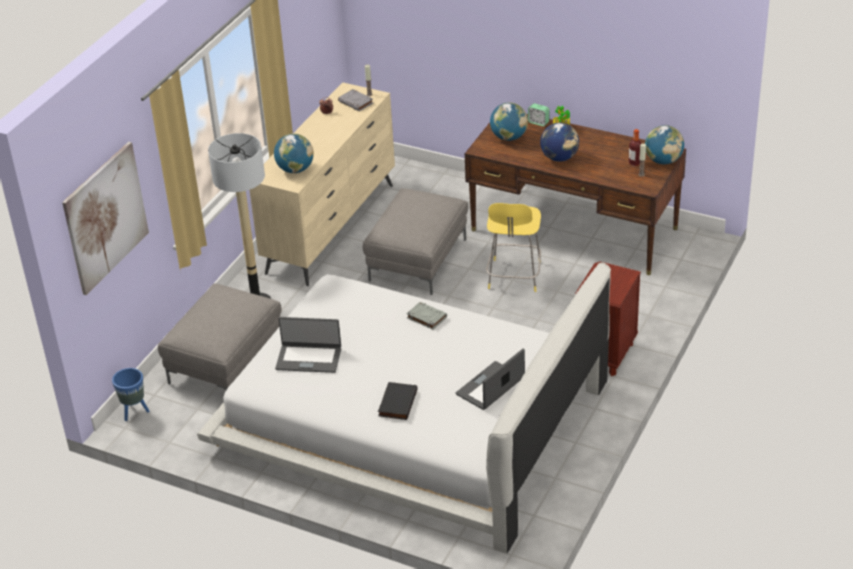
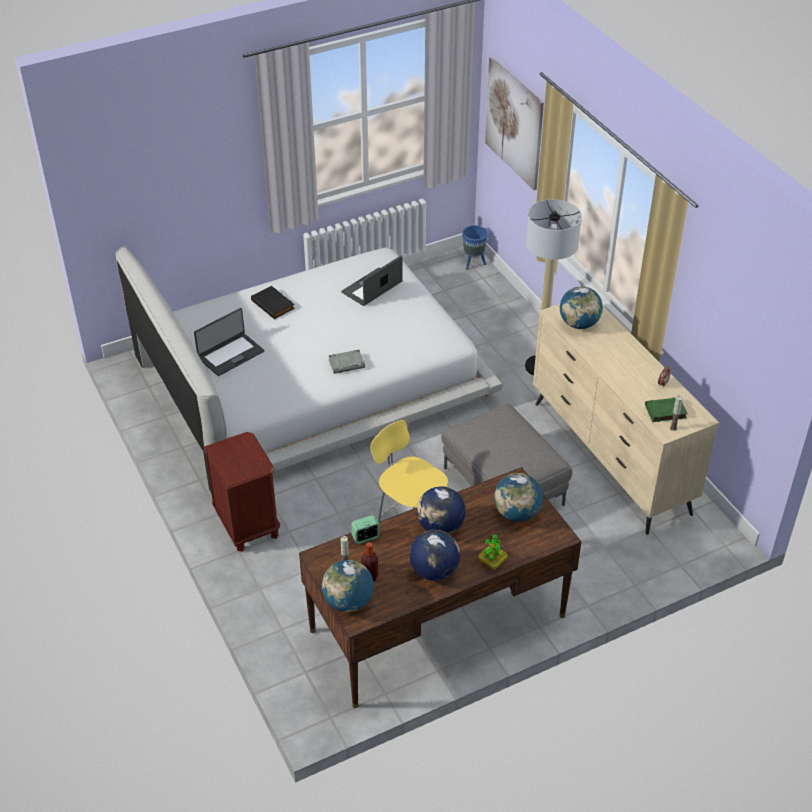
camera: 125 degrees right, 5 degrees up
grey ottoman [158,283,282,390] -> none
grey book [338,89,373,111] -> green book [645,397,688,422]
laptop [456,349,525,410] -> laptop turned 60 degrees clockwise [194,308,264,376]
alarm clock [528,103,550,126] -> alarm clock moved to [351,515,380,544]
none -> globe [410,530,460,581]

